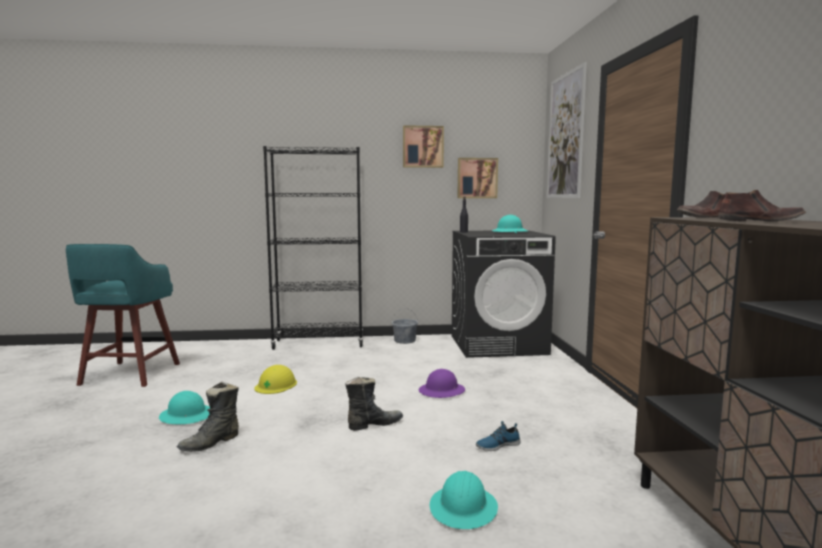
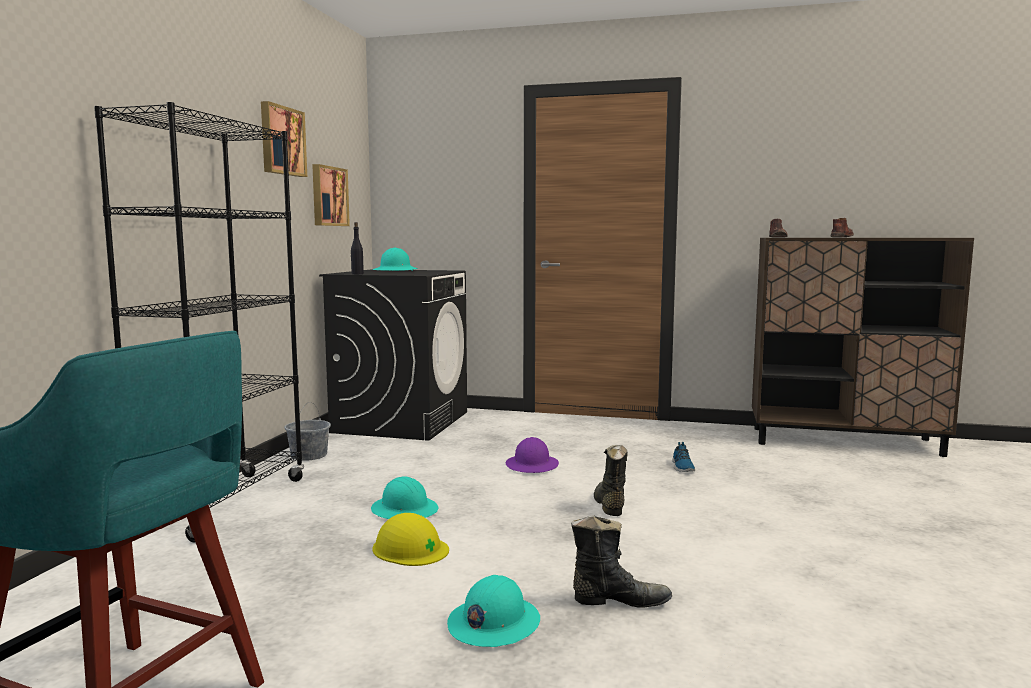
camera: 70 degrees left, 0 degrees up
black boot [177,382,239,452] -> black boot turned 60 degrees counterclockwise [571,515,672,608]
turquoise hard hat [430,471,498,529] -> turquoise hard hat moved to [371,476,438,519]
picture [547,62,587,198] -> none

